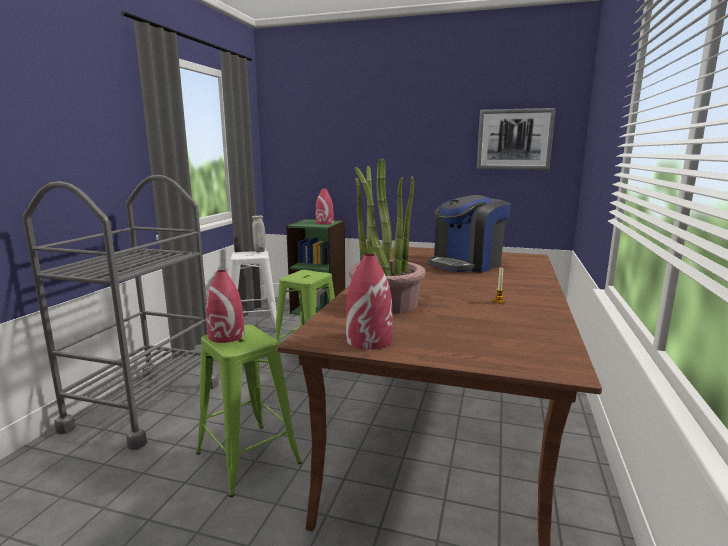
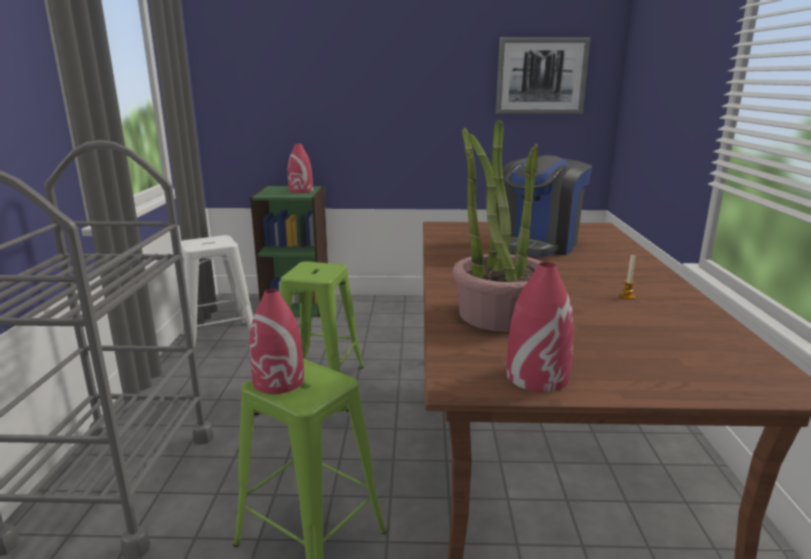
camera: 15 degrees left, 5 degrees up
beige vase [252,215,266,252] -> none

